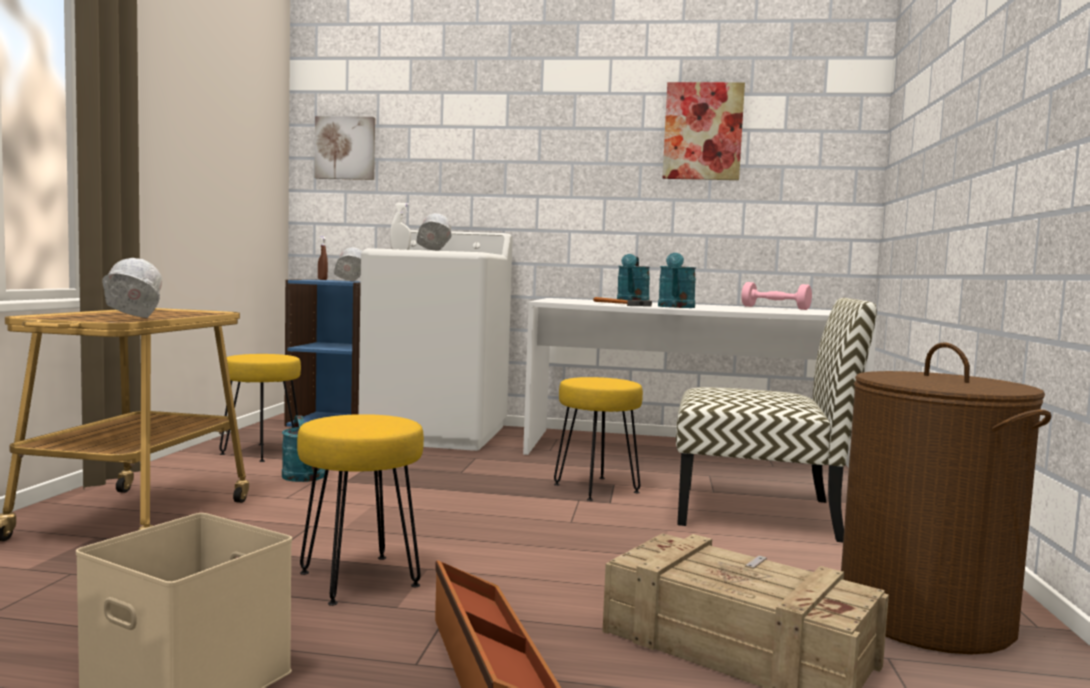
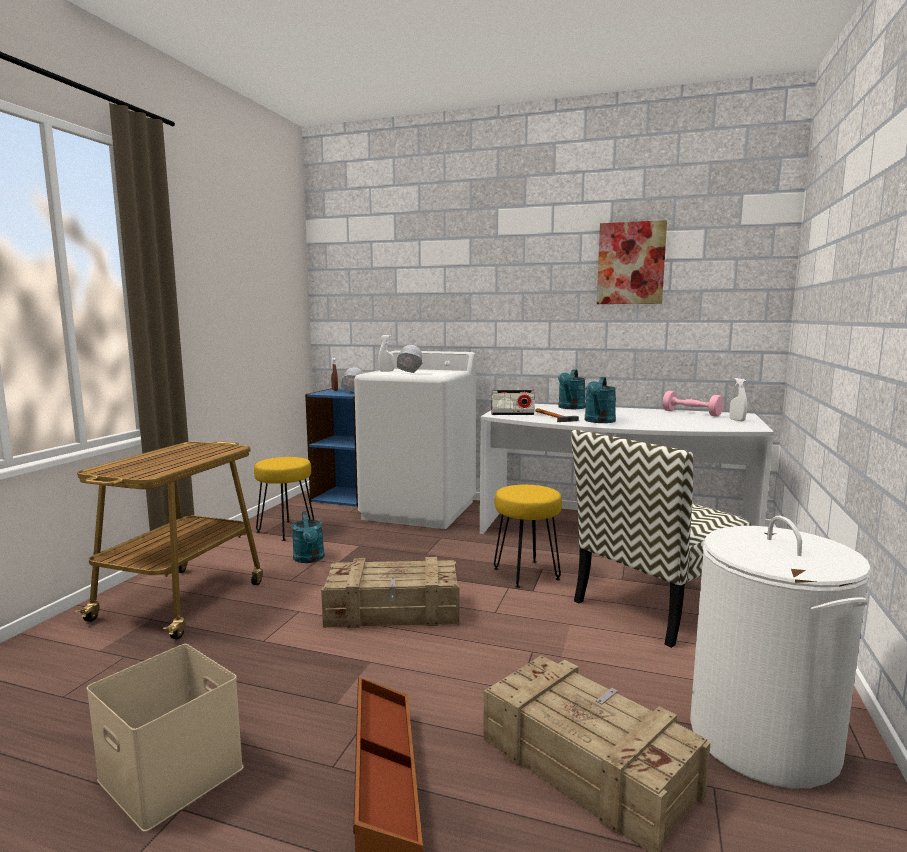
camera: 10 degrees right, 5 degrees up
white hard hat [102,258,162,318] -> none
yellow stool [297,414,424,606] -> none
picture [314,116,375,180] -> none
chair [676,298,877,542] -> chair turned 120 degrees clockwise [571,430,752,648]
brown laundry basket [841,343,1051,654] -> white laundry basket [690,516,872,789]
none -> crate [321,557,459,628]
none -> radio [491,390,535,415]
none -> white spray bottle [729,378,747,421]

